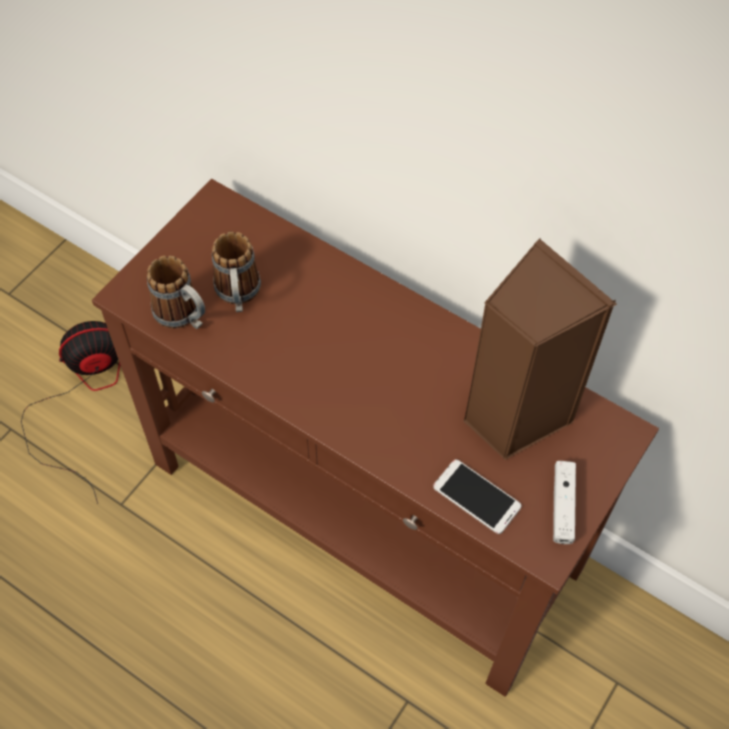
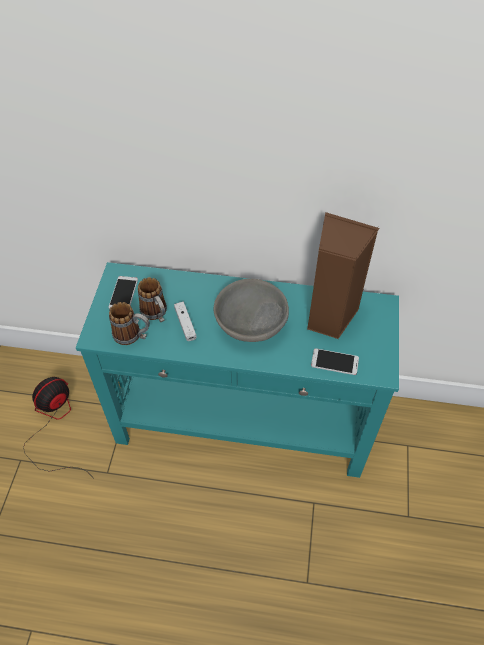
camera: 25 degrees left, 5 degrees down
brown console table [92,179,659,697] -> turquoise console table [76,262,399,478]
white game controller [553,461,576,544] -> white game controller moved to [174,302,196,341]
none -> phone [109,276,138,309]
none -> grey bowl [214,279,289,342]

